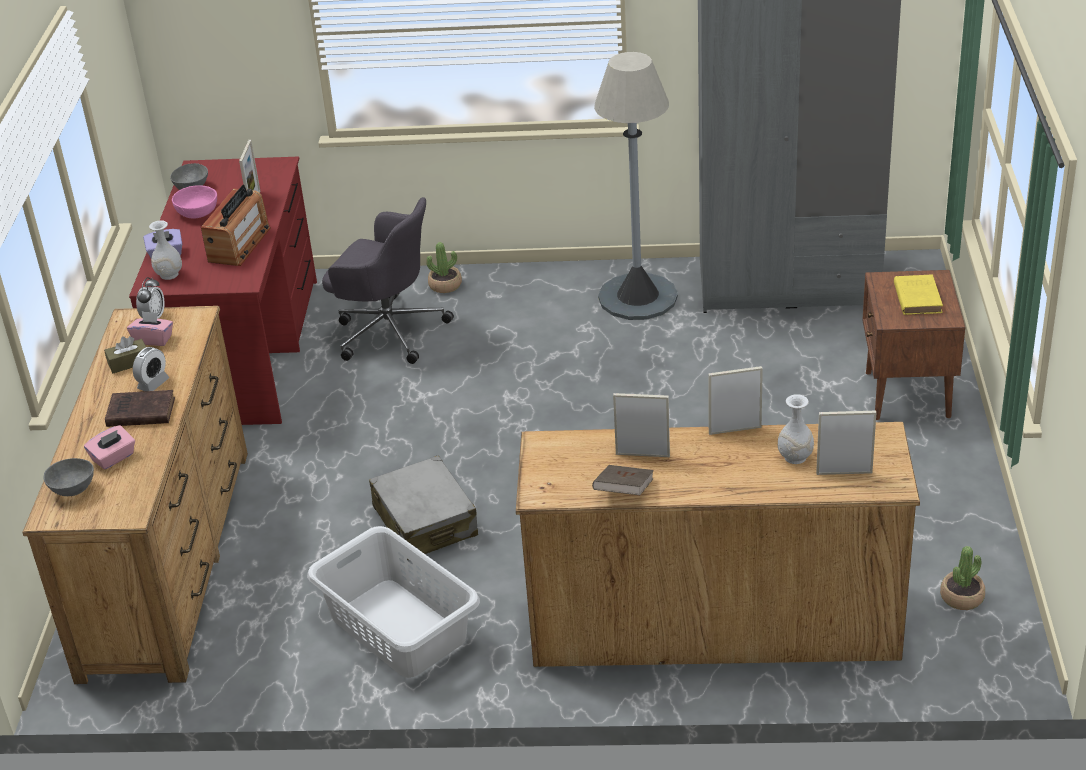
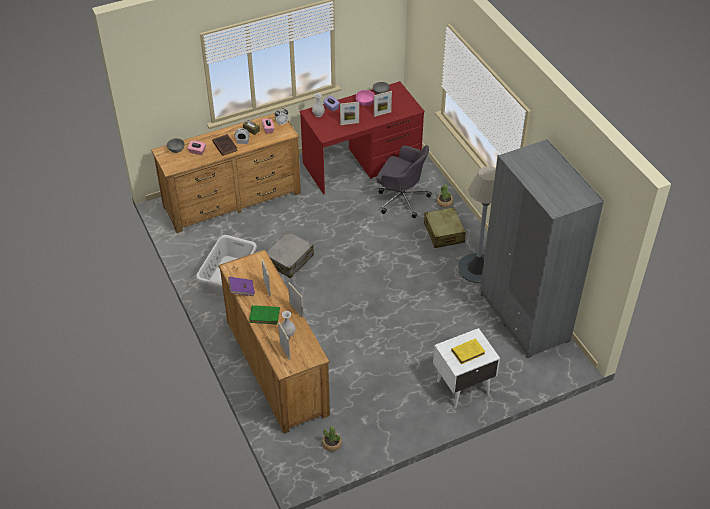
camera: 60 degrees right, 10 degrees up
radio [201,184,271,266] -> picture frame [340,101,359,125]
grey office chair [322,197,454,364] -> grey office chair turned 60 degrees counterclockwise [377,145,432,218]
brown book [592,465,654,495] -> purple book [228,277,255,296]
brown nightstand [862,270,965,420] -> white nightstand [433,328,500,408]
none -> green book [249,305,280,324]
none -> beige suitcase [424,207,466,248]

